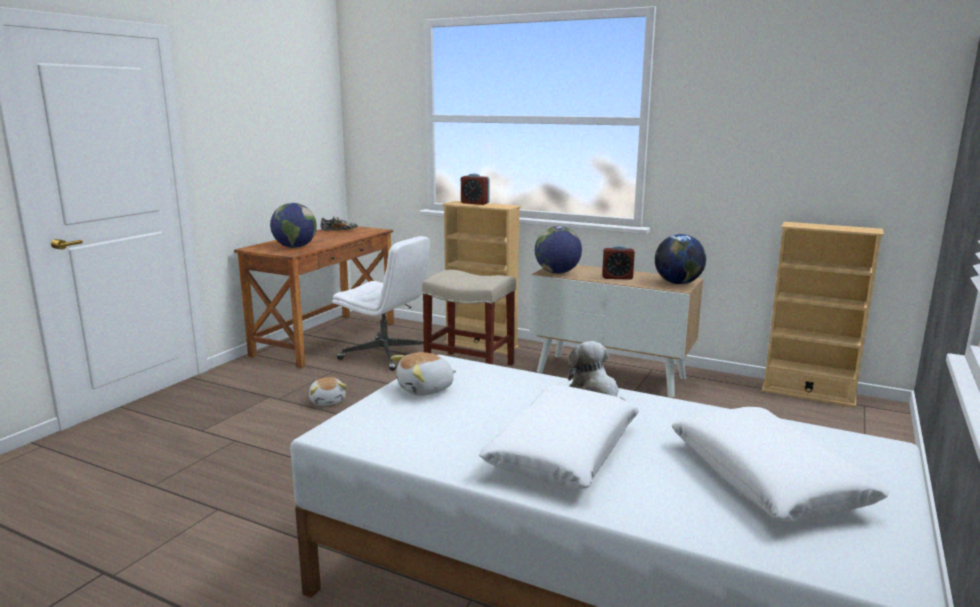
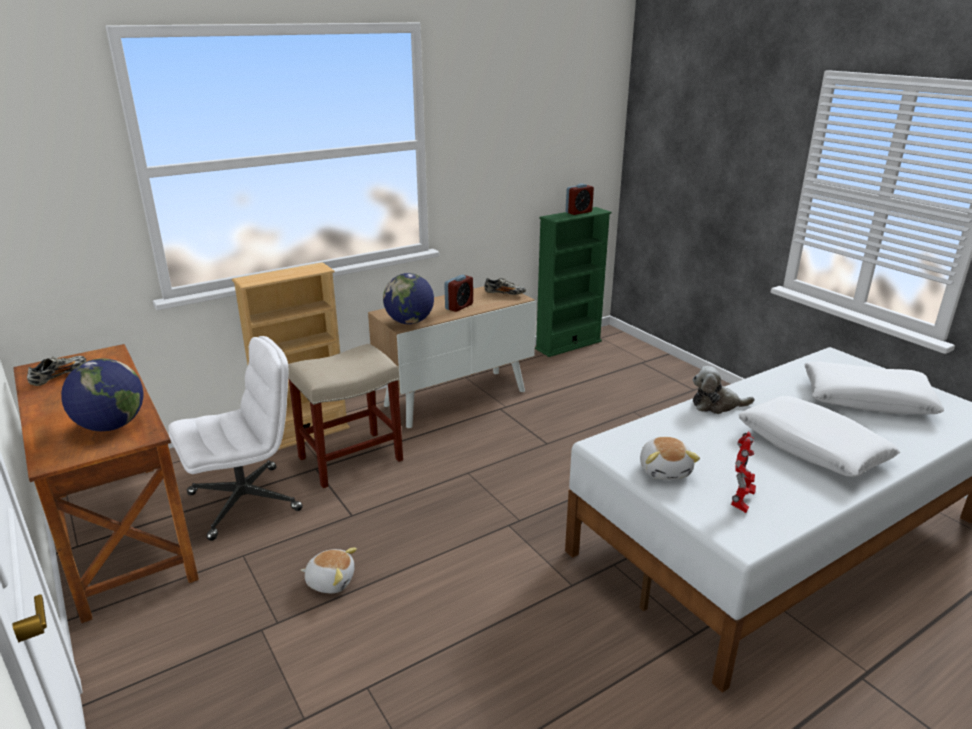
camera: 60 degrees left, 10 degrees up
alarm clock [461,173,489,205] -> alarm clock moved to [566,184,594,215]
globe [655,234,706,284] -> shoe [484,278,526,295]
beige bookcase [761,222,884,408] -> green bookcase [535,207,612,357]
none -> toy robot [731,432,756,513]

